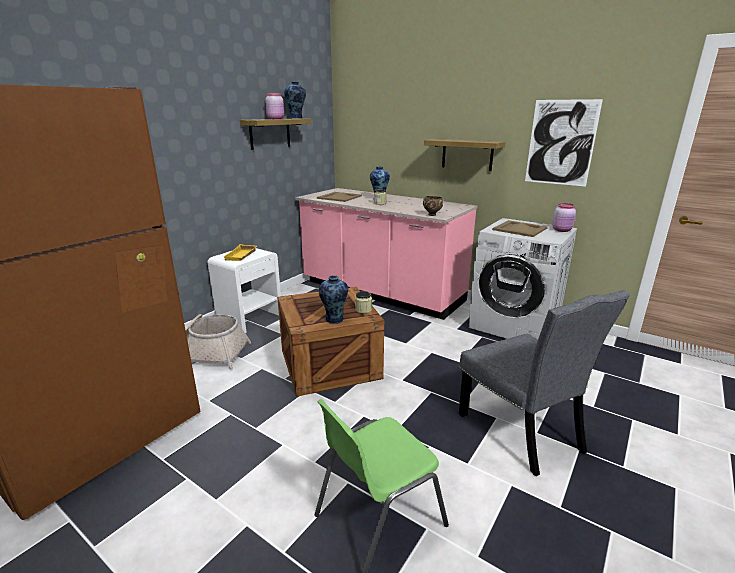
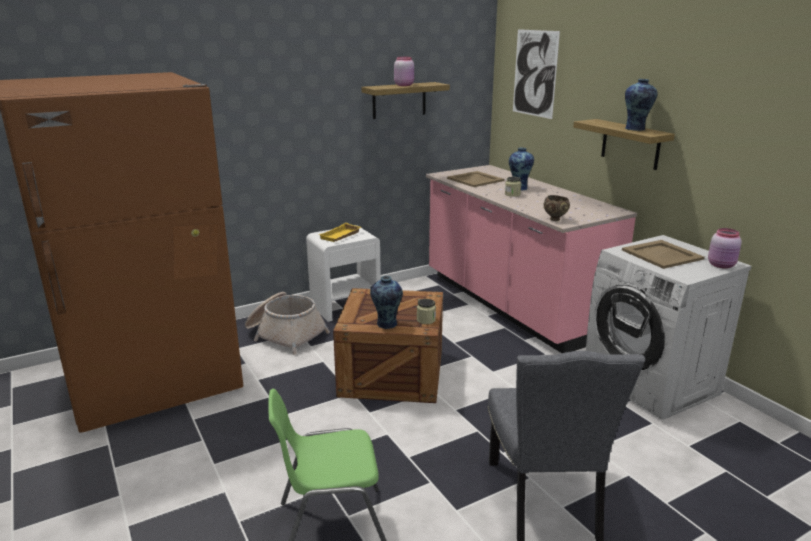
camera: 25 degrees right, 0 degrees up
vase [284,81,306,119] -> vase moved to [625,79,658,131]
picture [525,99,603,187] -> picture moved to [513,29,560,119]

